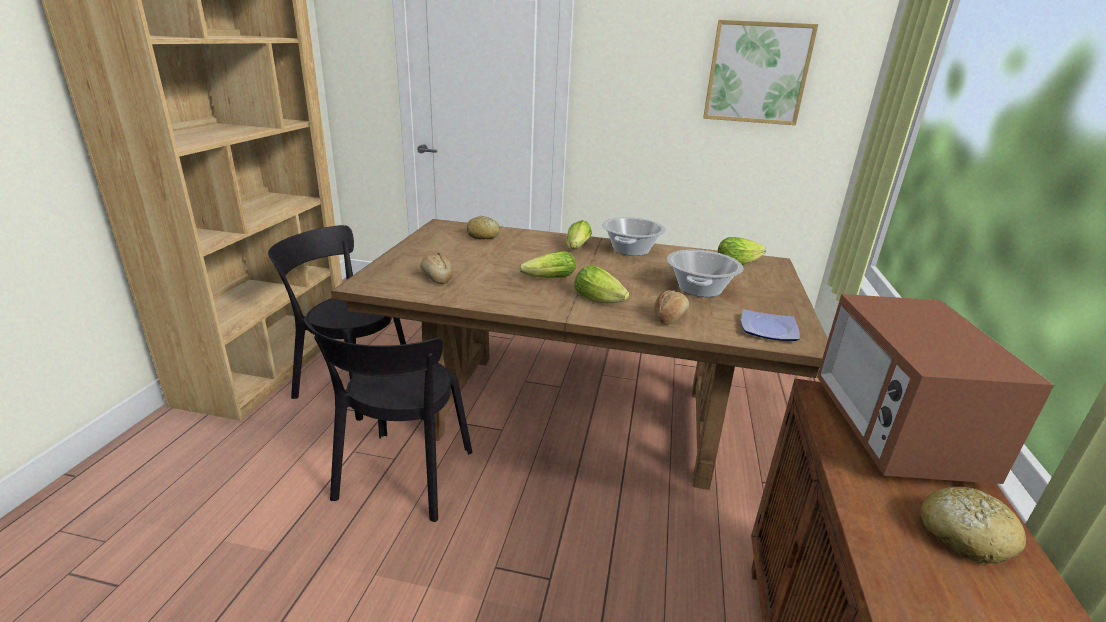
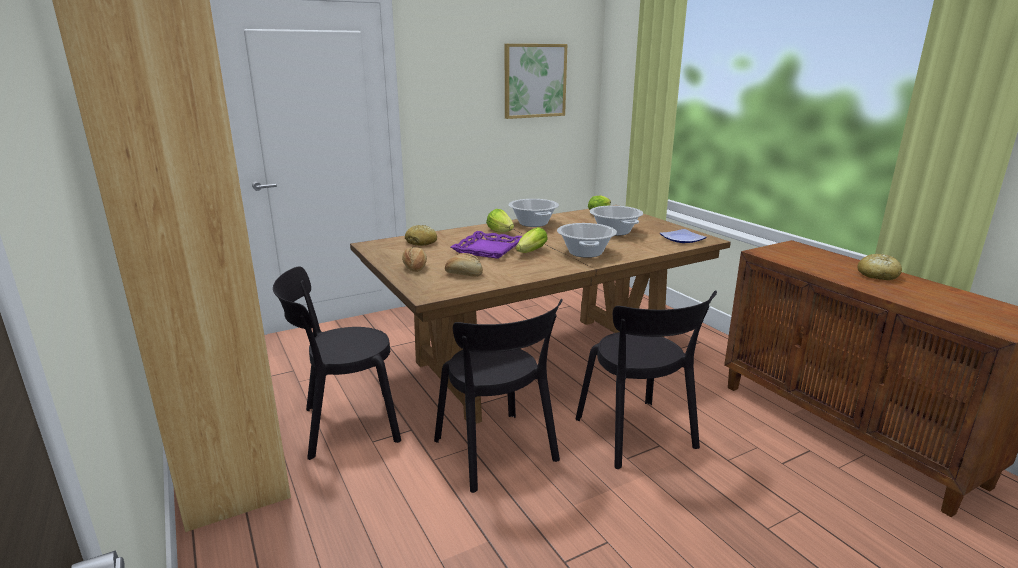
camera: 40 degrees left, 5 degrees down
lettuce [574,266,629,303] -> cooking pot [557,223,617,258]
bread [654,290,689,325] -> bread moved to [402,247,427,272]
microwave [817,294,1054,484] -> none
none -> purple tray [451,231,522,259]
none -> black chair [576,290,717,469]

